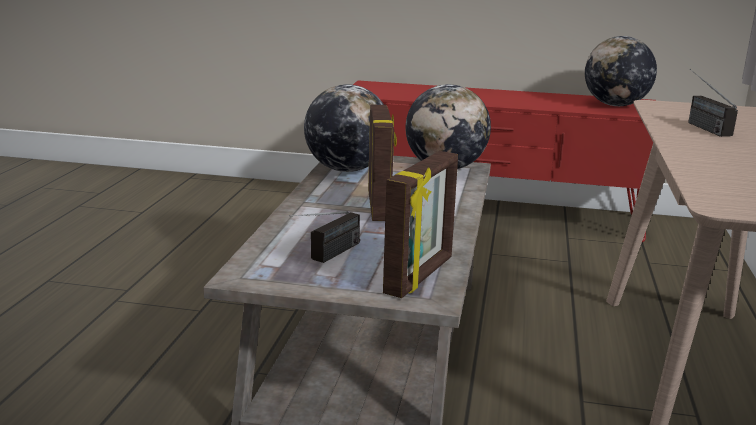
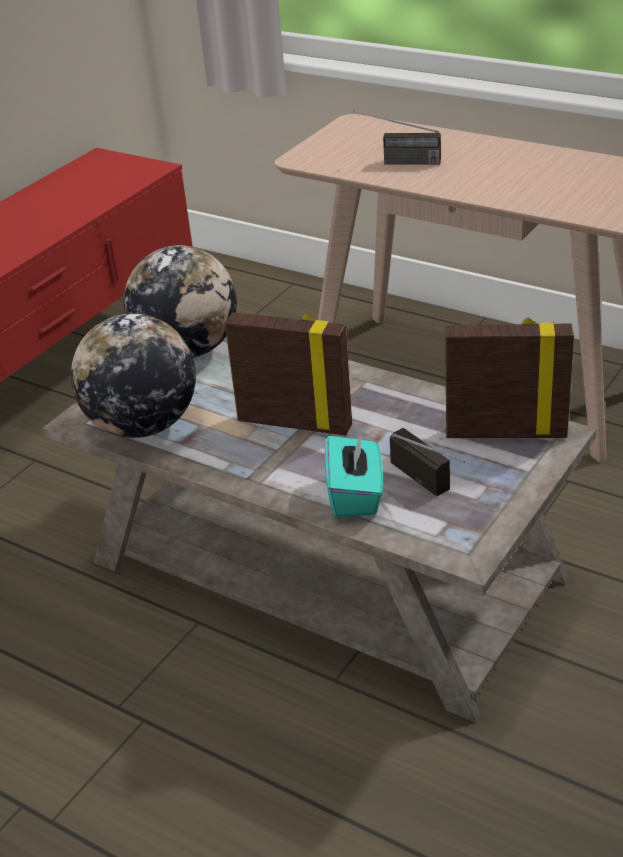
camera: 65 degrees left, 15 degrees up
picture frame [383,151,458,298] -> picture frame turned 45 degrees counterclockwise [445,317,574,438]
globe [585,36,657,106] -> none
none -> turquoise tissue box [325,432,383,517]

